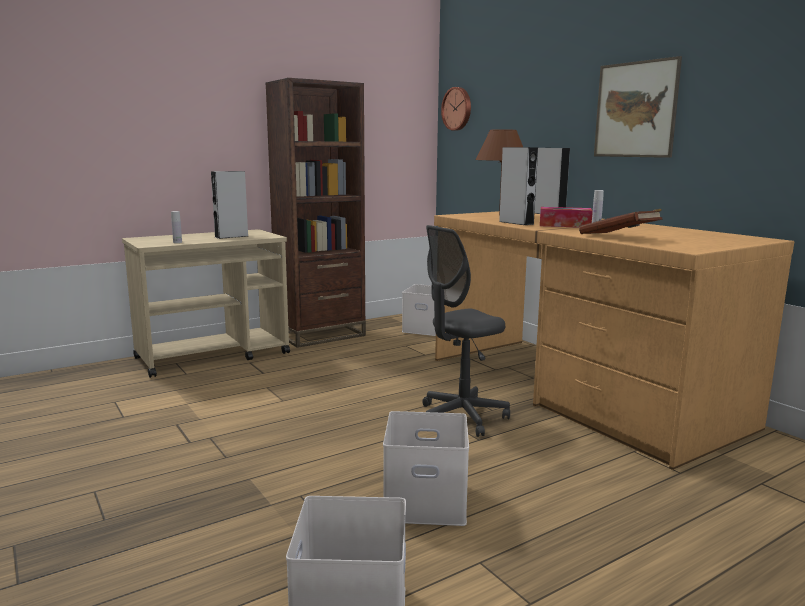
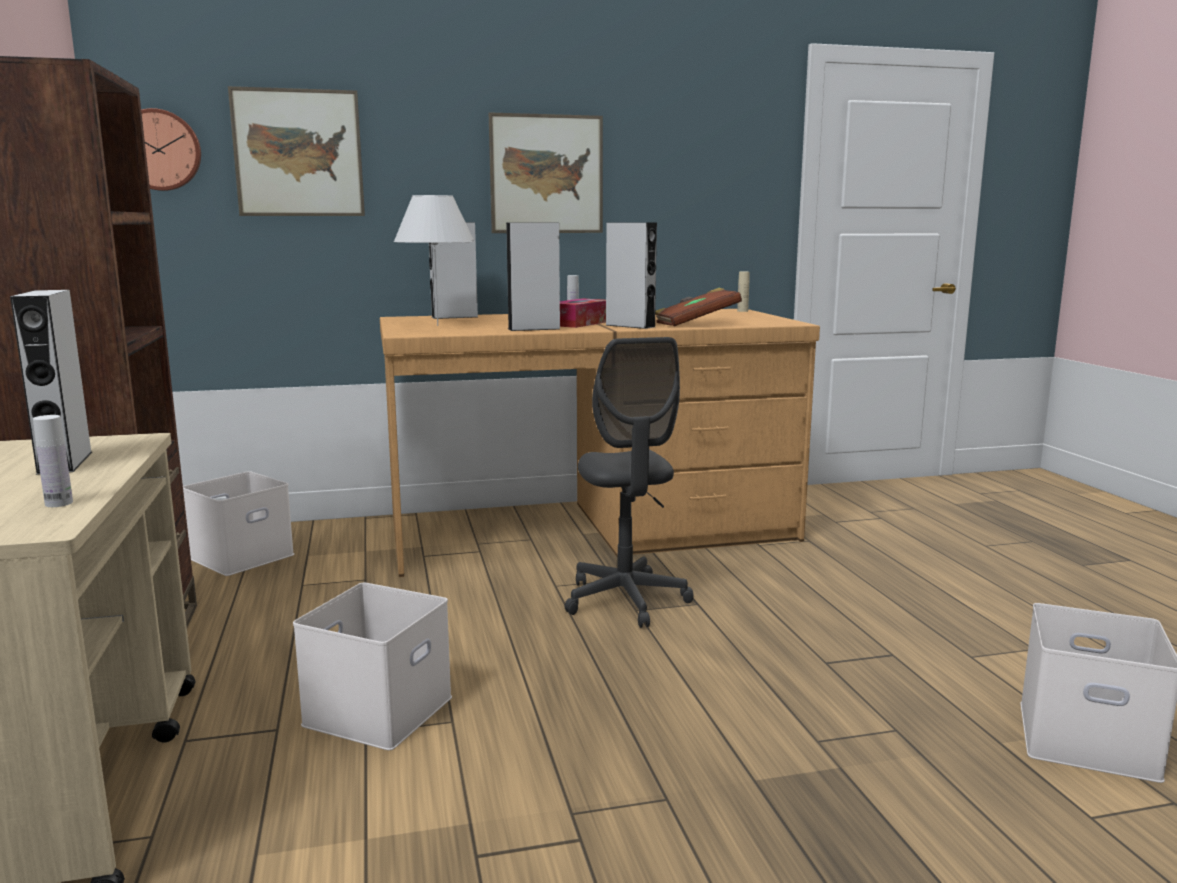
camera: 70 degrees left, 0 degrees up
white storage box [383,411,469,526] -> white storage box moved to [293,582,452,750]
brown table lamp [475,129,523,216] -> white table lamp [394,195,475,326]
none -> picture [228,86,365,216]
none -> grey speaker [606,222,657,329]
none -> beige bottle [737,272,750,312]

